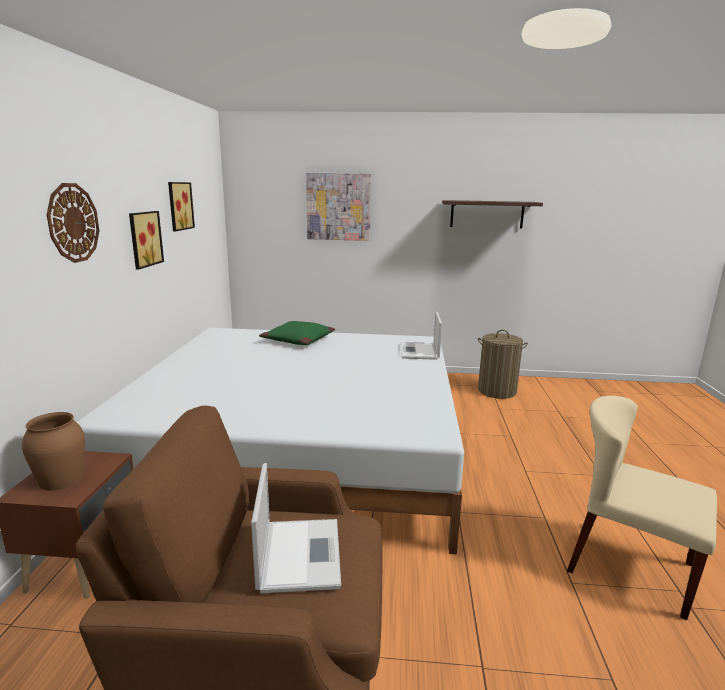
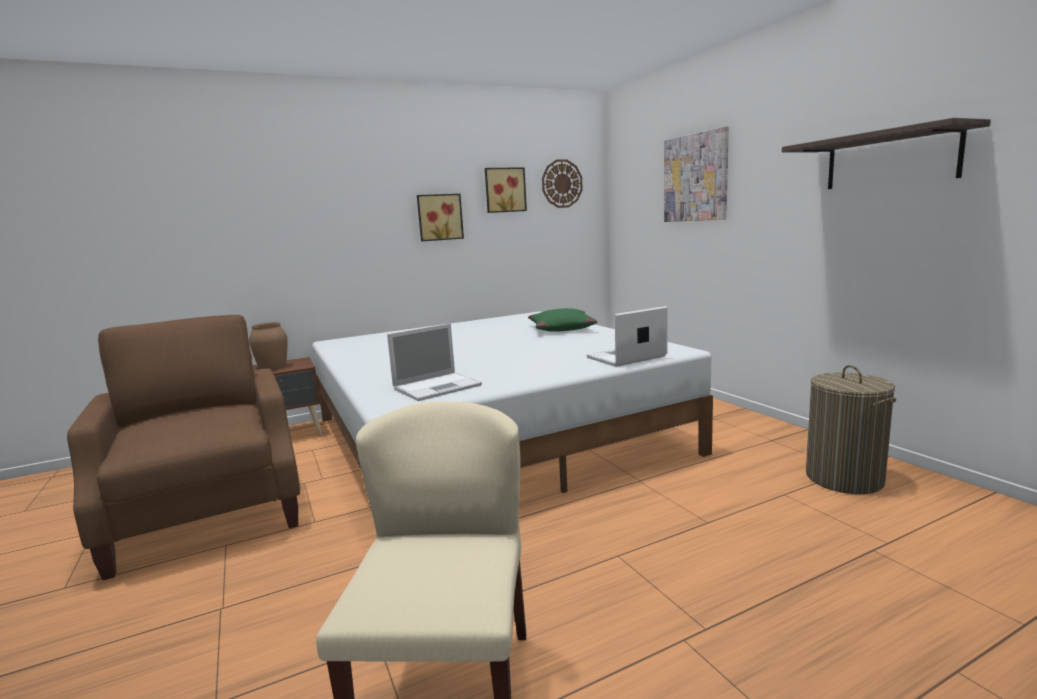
camera: 60 degrees right, 5 degrees down
wall clock [47,183,99,263] -> wall clock moved to [542,159,583,208]
laptop [251,463,341,594] -> laptop moved to [387,323,482,401]

